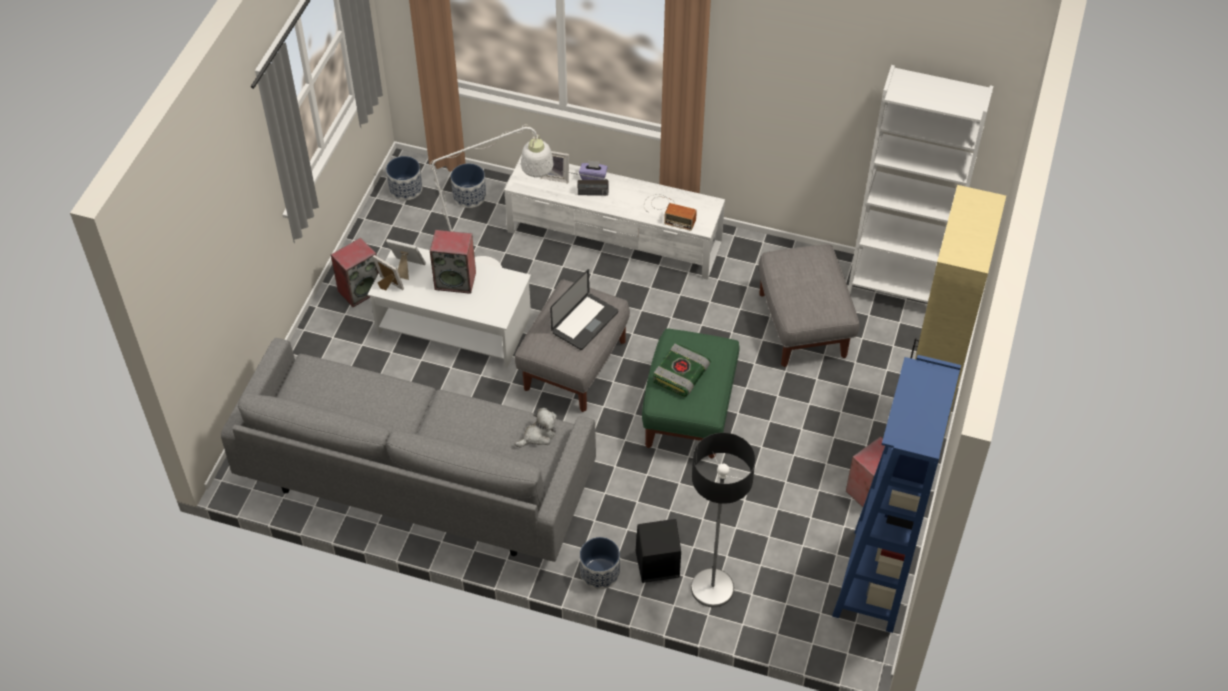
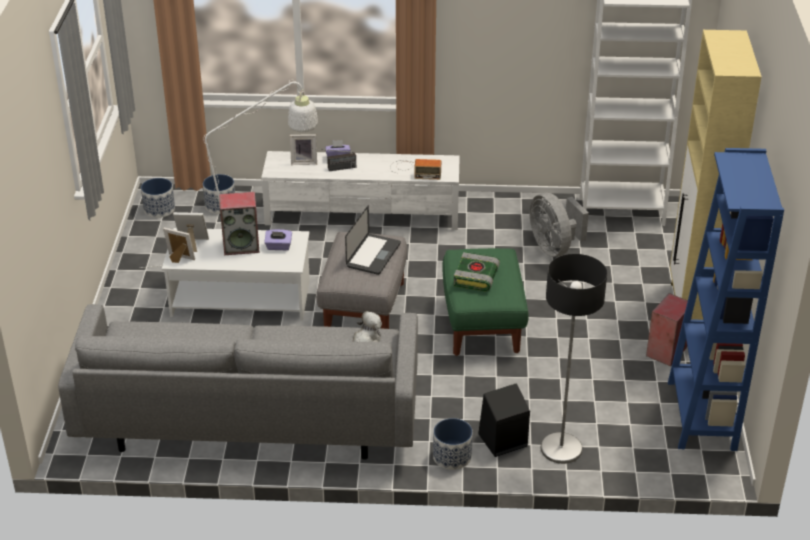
camera: 15 degrees left, 15 degrees down
speaker [331,238,379,307] -> none
grey ottoman [759,244,859,367] -> grey fan [530,193,589,257]
none -> purple tissue box [264,229,292,250]

